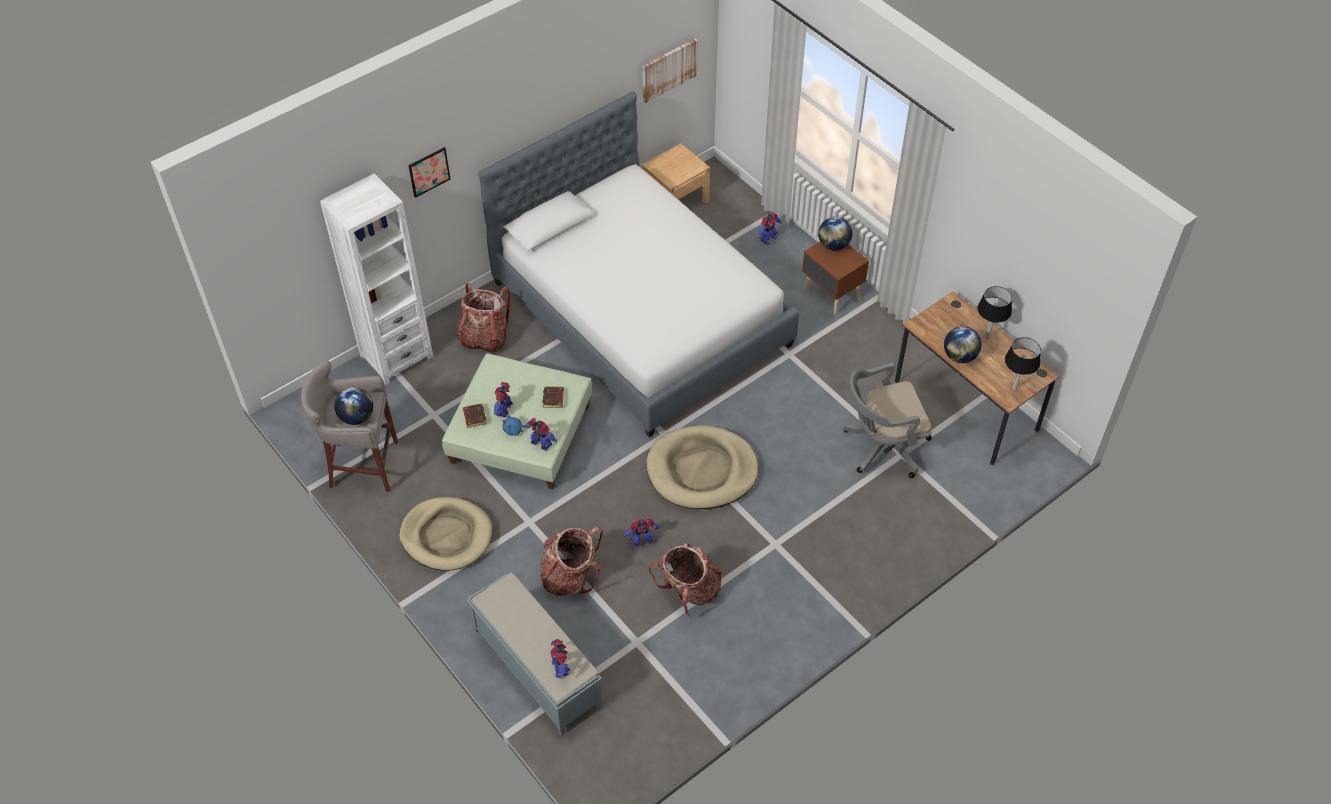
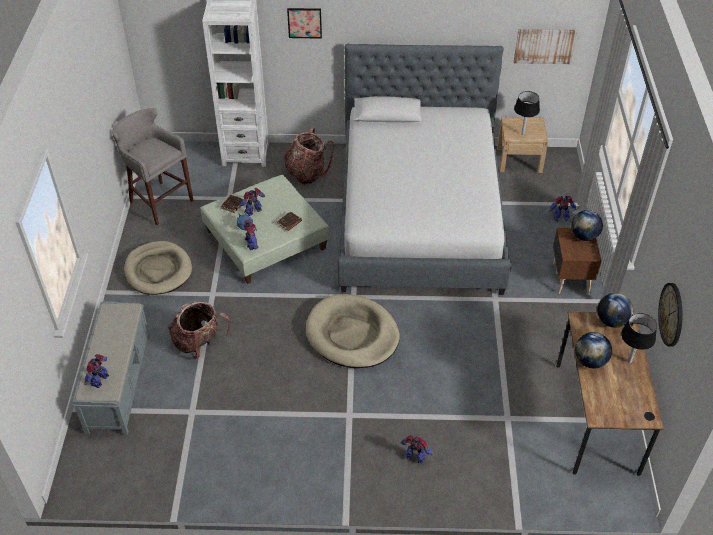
camera: 40 degrees right, 5 degrees down
globe [334,387,373,425] -> globe moved to [597,293,633,328]
toy robot [624,518,660,547] -> toy robot moved to [401,435,433,464]
backpack [649,543,722,616] -> none
grey office chair [843,363,932,478] -> none
black table lamp [1005,337,1041,390] -> black table lamp moved to [514,91,540,135]
none -> wall clock [658,283,682,347]

